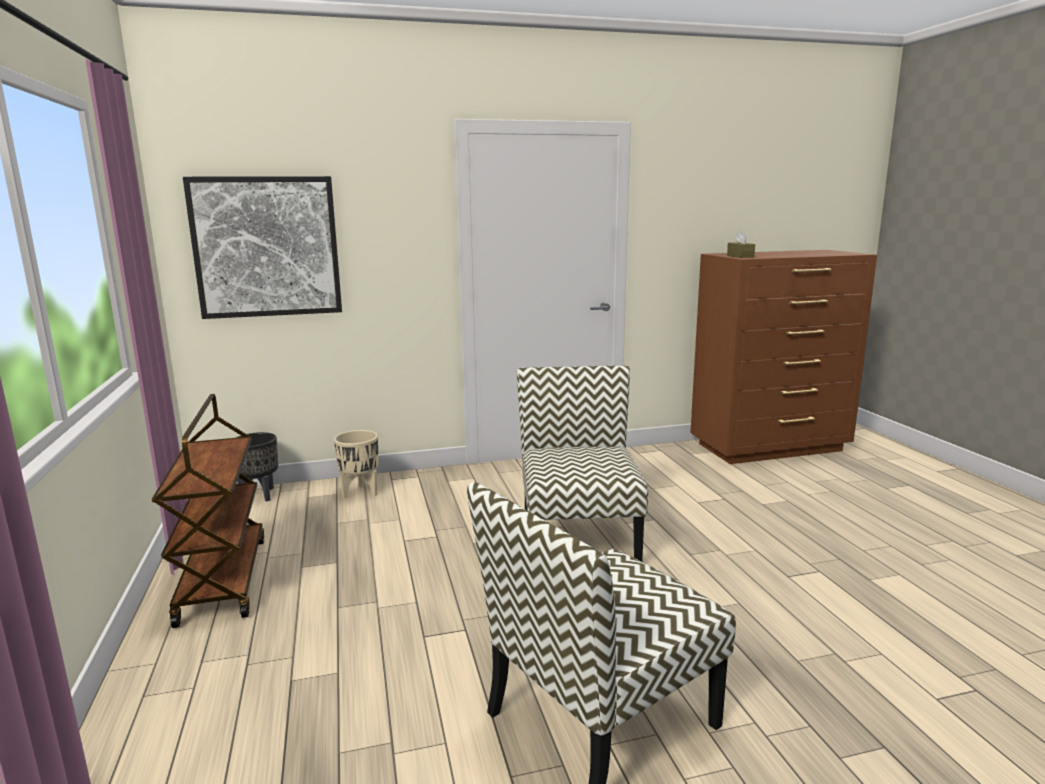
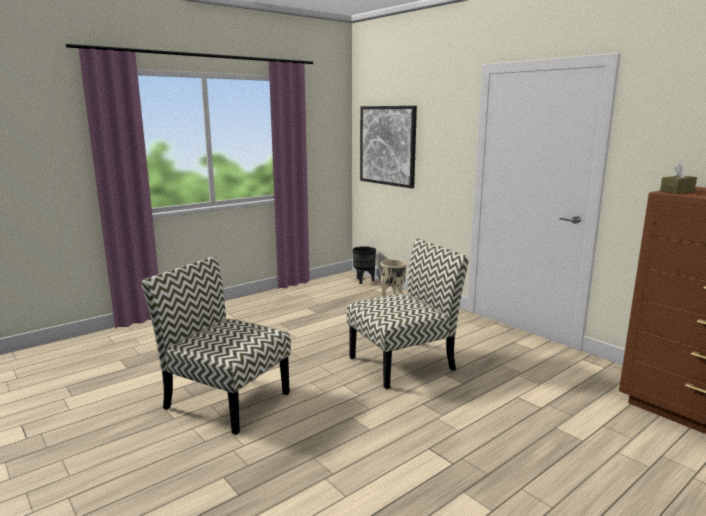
camera: 65 degrees right, 0 degrees up
brown cart [152,394,264,628] -> none

